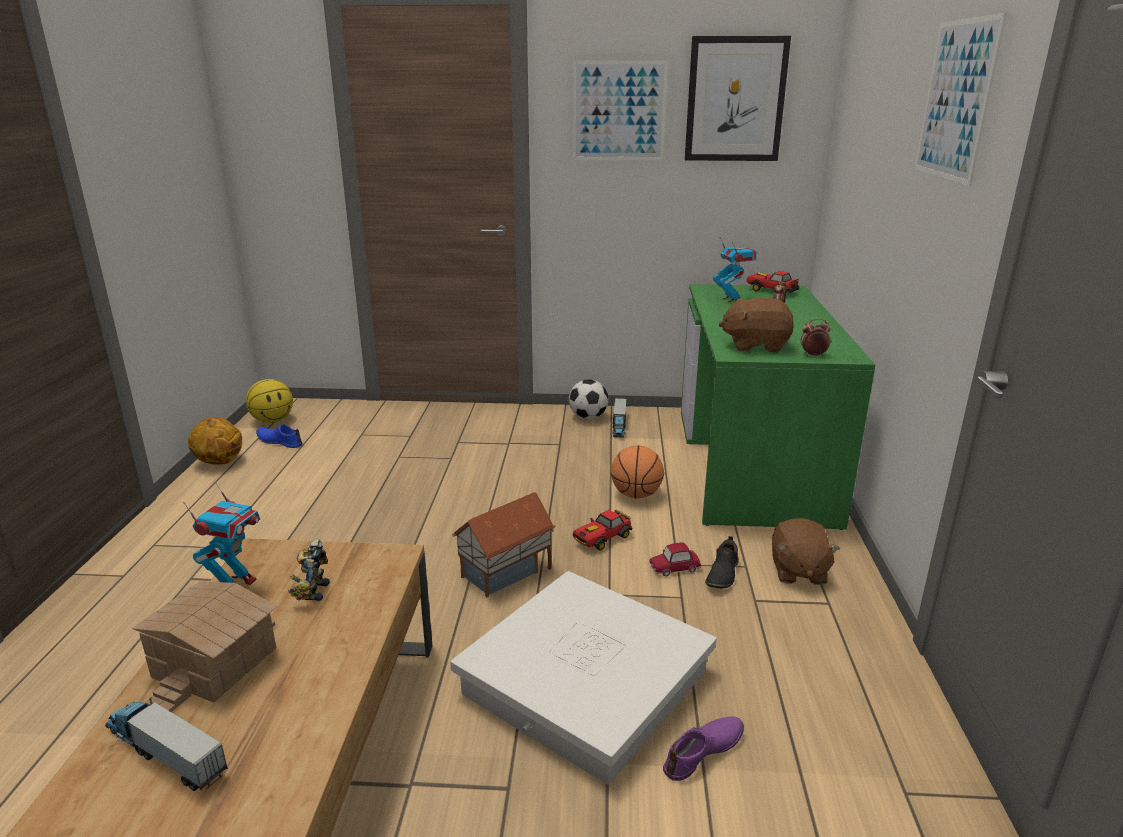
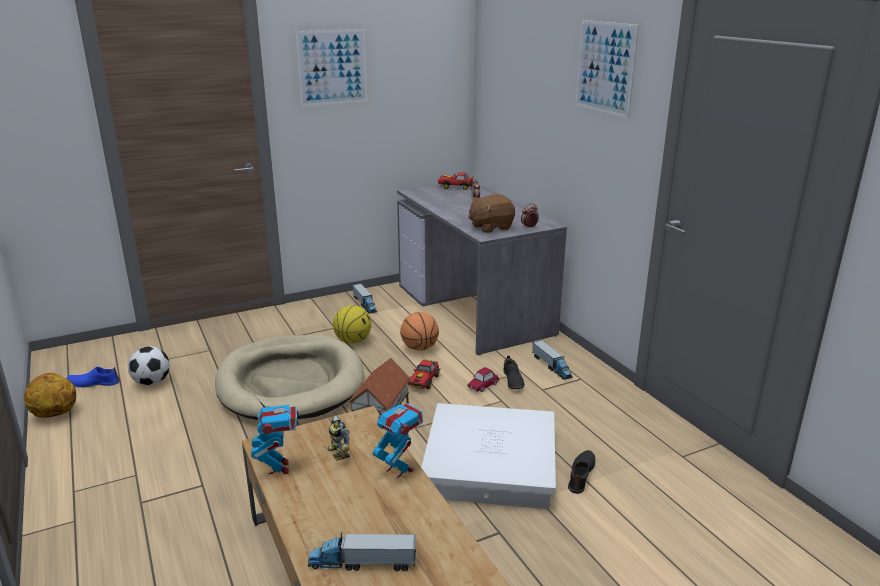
camera: 30 degrees left, 0 degrees up
toy house [132,581,277,712] -> none
basketball [246,379,293,423] -> basketball moved to [333,305,371,344]
football [569,379,608,419] -> football moved to [128,346,170,386]
purple shoe [663,716,744,781] -> black shoe [568,450,595,494]
green desk [681,284,875,530] -> grey desk [397,184,567,355]
picture [685,36,791,161] -> none
toy robot [713,237,758,302] -> toy robot moved to [373,403,423,478]
brown plush toy [772,518,840,585] -> toy truck [532,340,573,380]
none -> beige dog bed [215,335,364,420]

